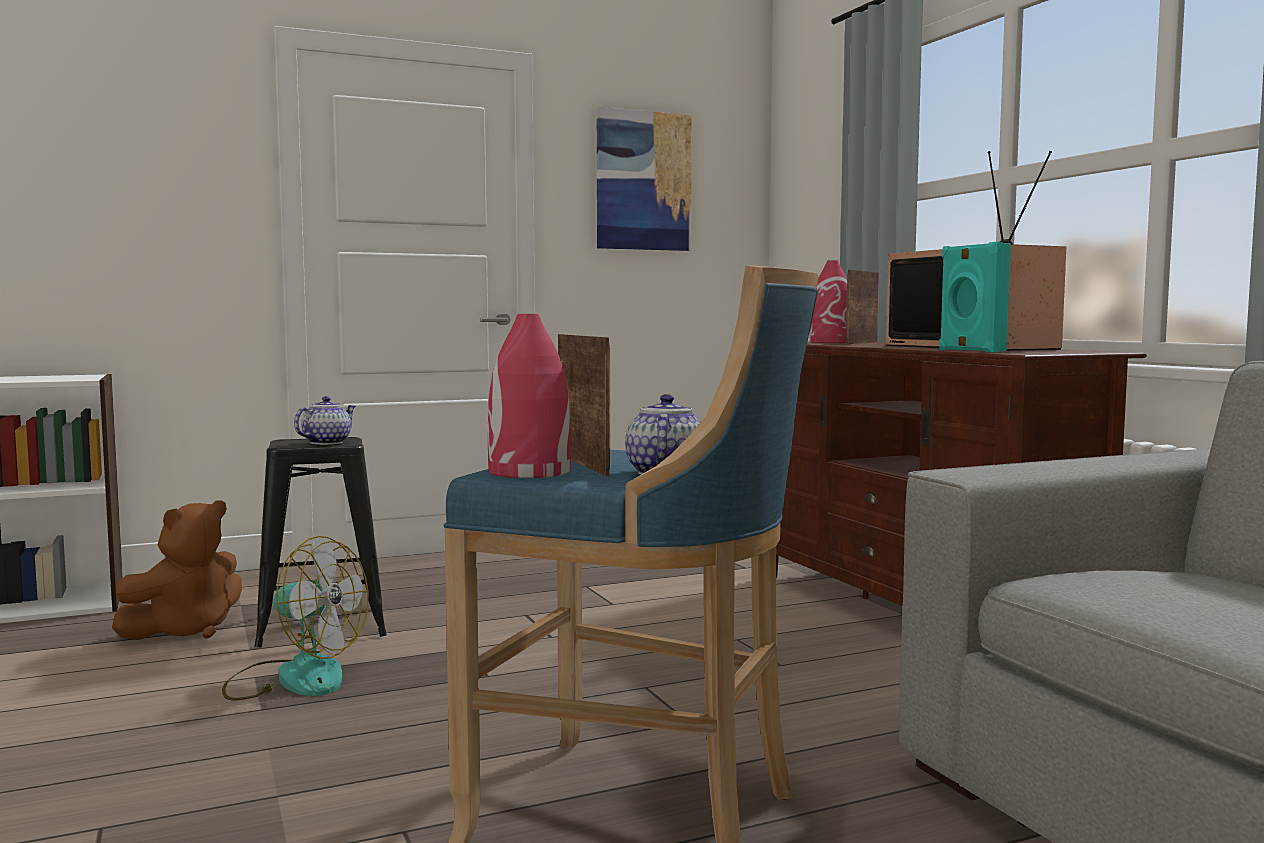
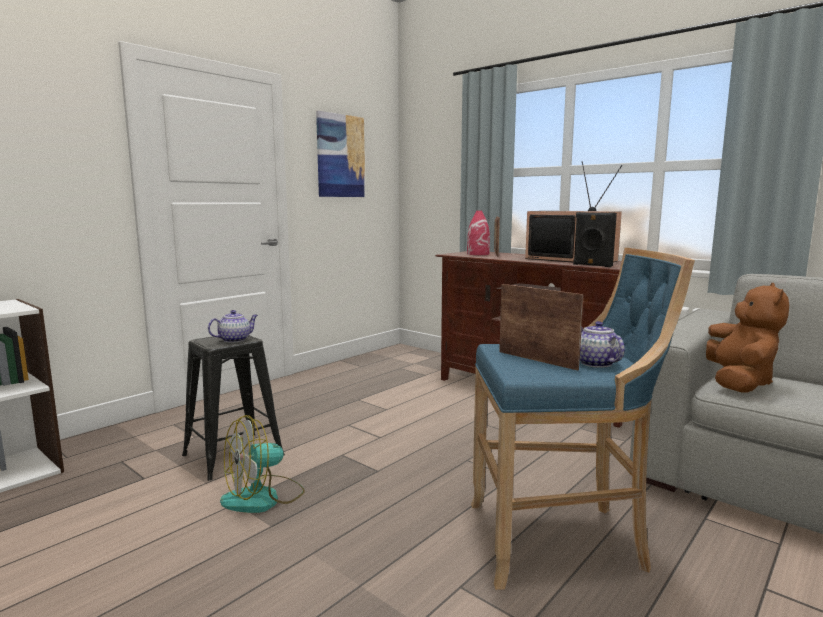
camera: 25 degrees left, 5 degrees up
brown plush toy [112,500,242,640] -> brown plush toy moved to [706,283,789,393]
fan [222,536,369,700] -> fan turned 150 degrees clockwise [220,415,305,513]
teapot [294,396,356,445] -> teapot turned 45 degrees clockwise [208,310,258,343]
red vase [488,314,571,478] -> none
turquoise speaker [939,242,1011,352] -> black speaker [573,212,617,267]

